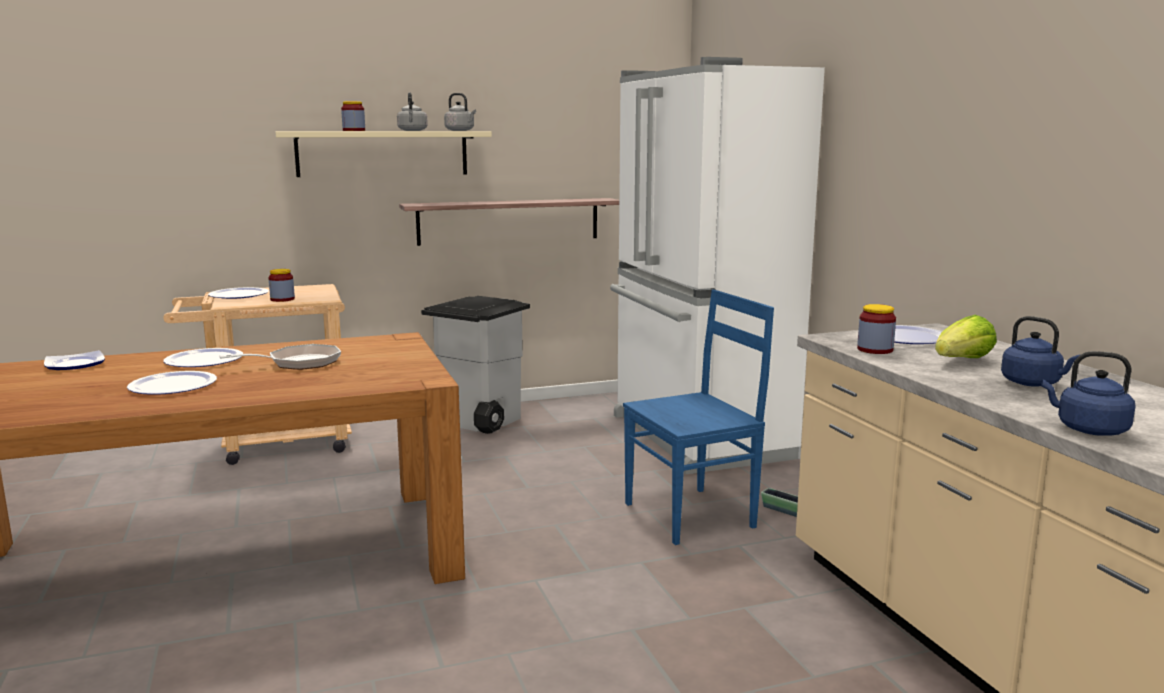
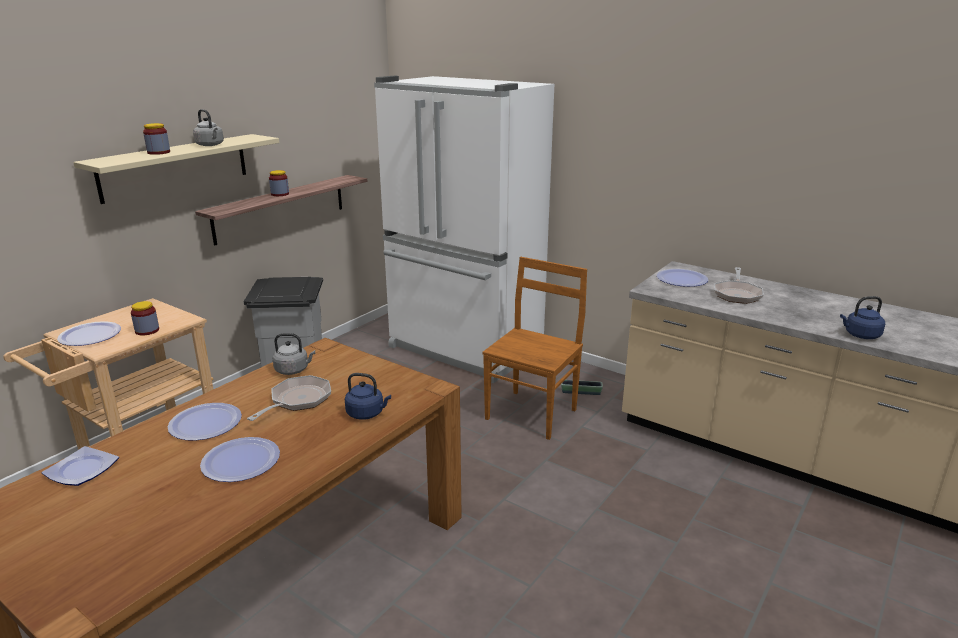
camera: 35 degrees left, 10 degrees up
grey kettle [444,93,476,131] -> grey kettle moved to [273,333,315,375]
blue chair [623,290,774,545] -> brown chair [482,257,587,440]
jar [857,304,896,354] -> jar moved to [269,170,289,196]
lettuce [935,315,997,358] -> frying pan [714,267,764,304]
blue kettle [1001,316,1079,387] -> blue kettle moved to [345,373,391,420]

